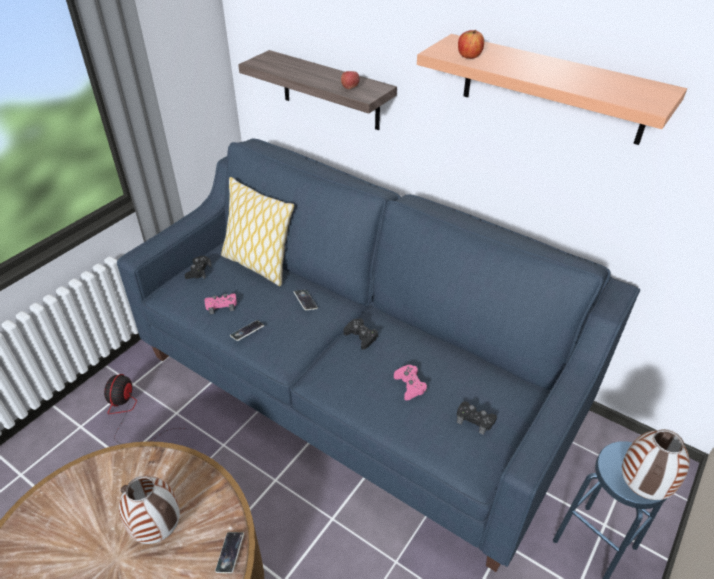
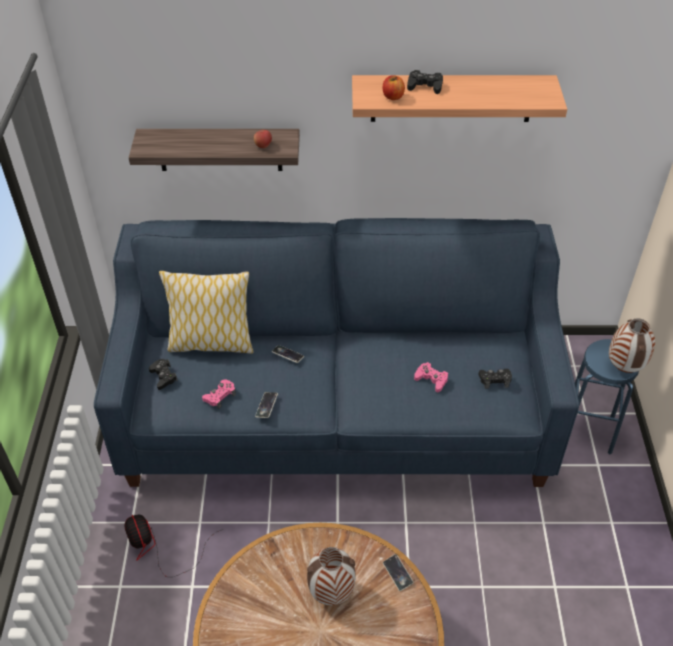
camera: 35 degrees left, 5 degrees up
black game controller [344,318,378,350] -> black game controller moved to [407,70,443,94]

